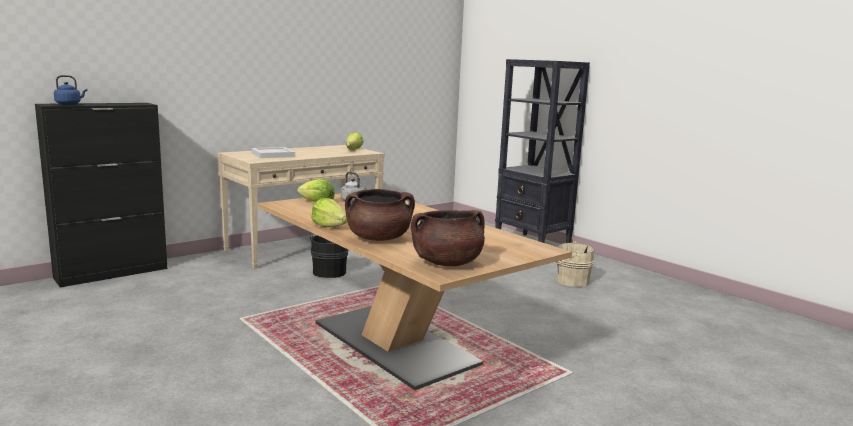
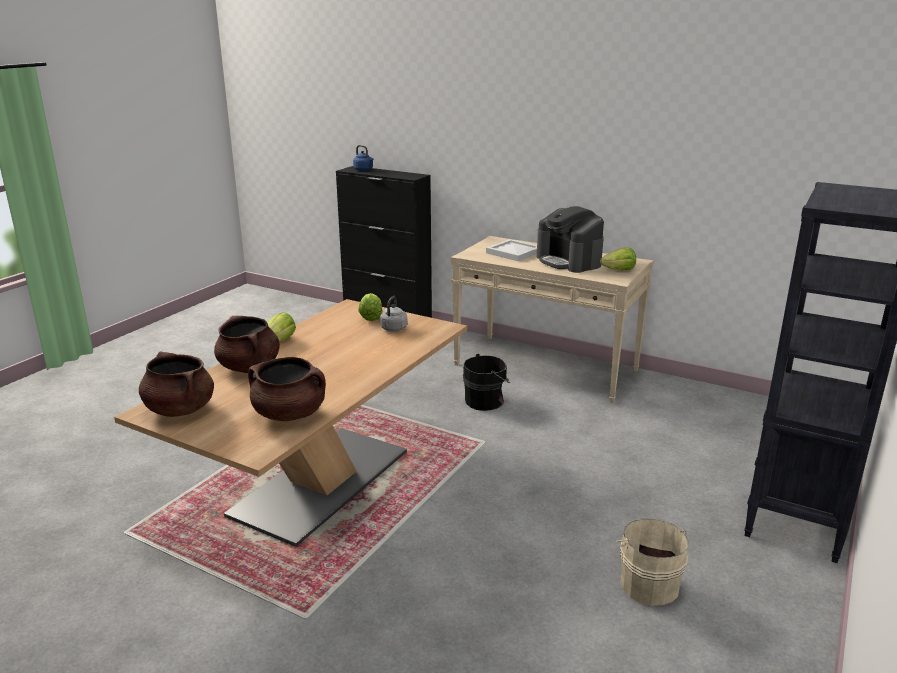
camera: 70 degrees right, 10 degrees up
none -> brown cooking pot [248,357,326,421]
none -> coffee machine [537,206,604,273]

